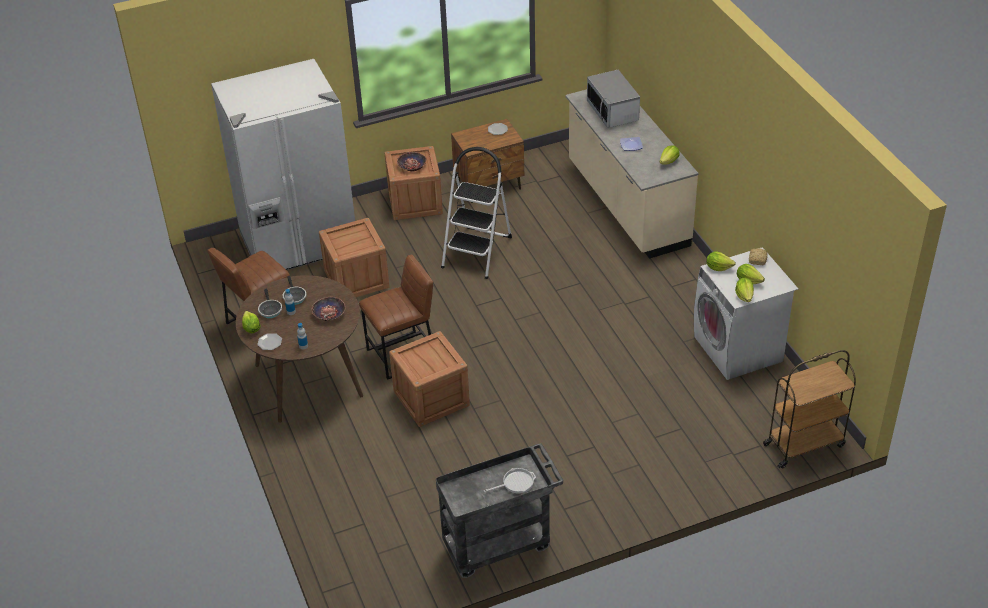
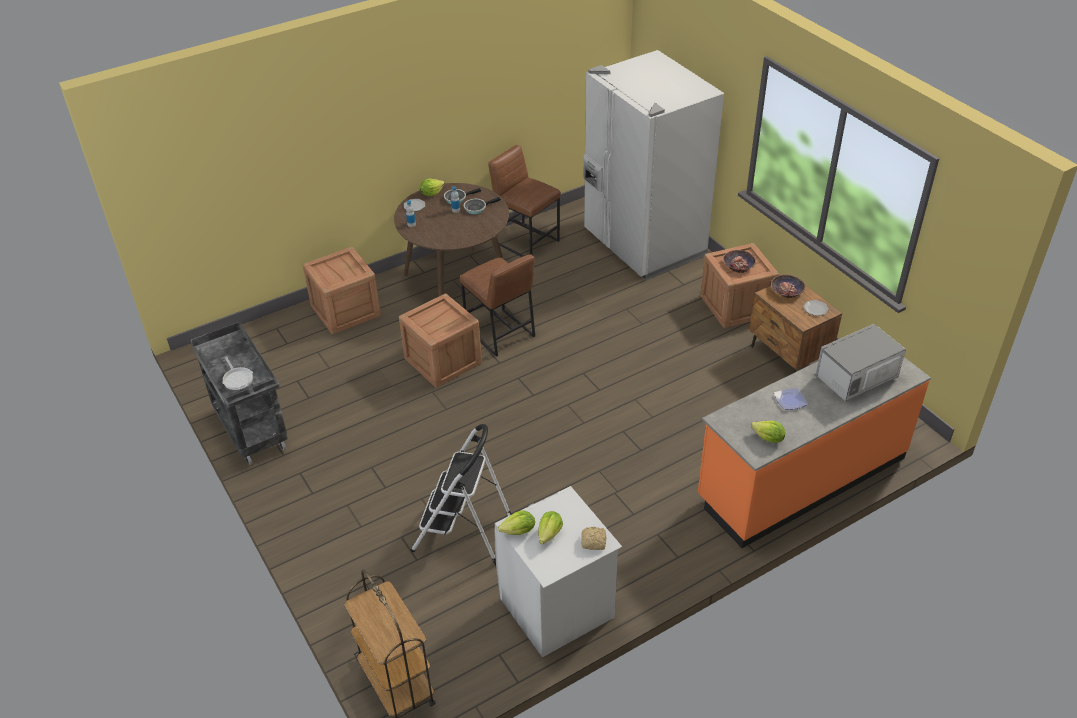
camera: 80 degrees right, 0 degrees up
bowl [311,297,346,321] -> bowl moved to [771,274,806,298]
crate [319,218,390,297] -> crate moved to [303,247,381,335]
step ladder [441,147,512,279] -> step ladder moved to [411,424,512,565]
beige counter [565,89,699,259] -> orange counter [698,357,931,548]
lettuce [706,251,736,271] -> none

